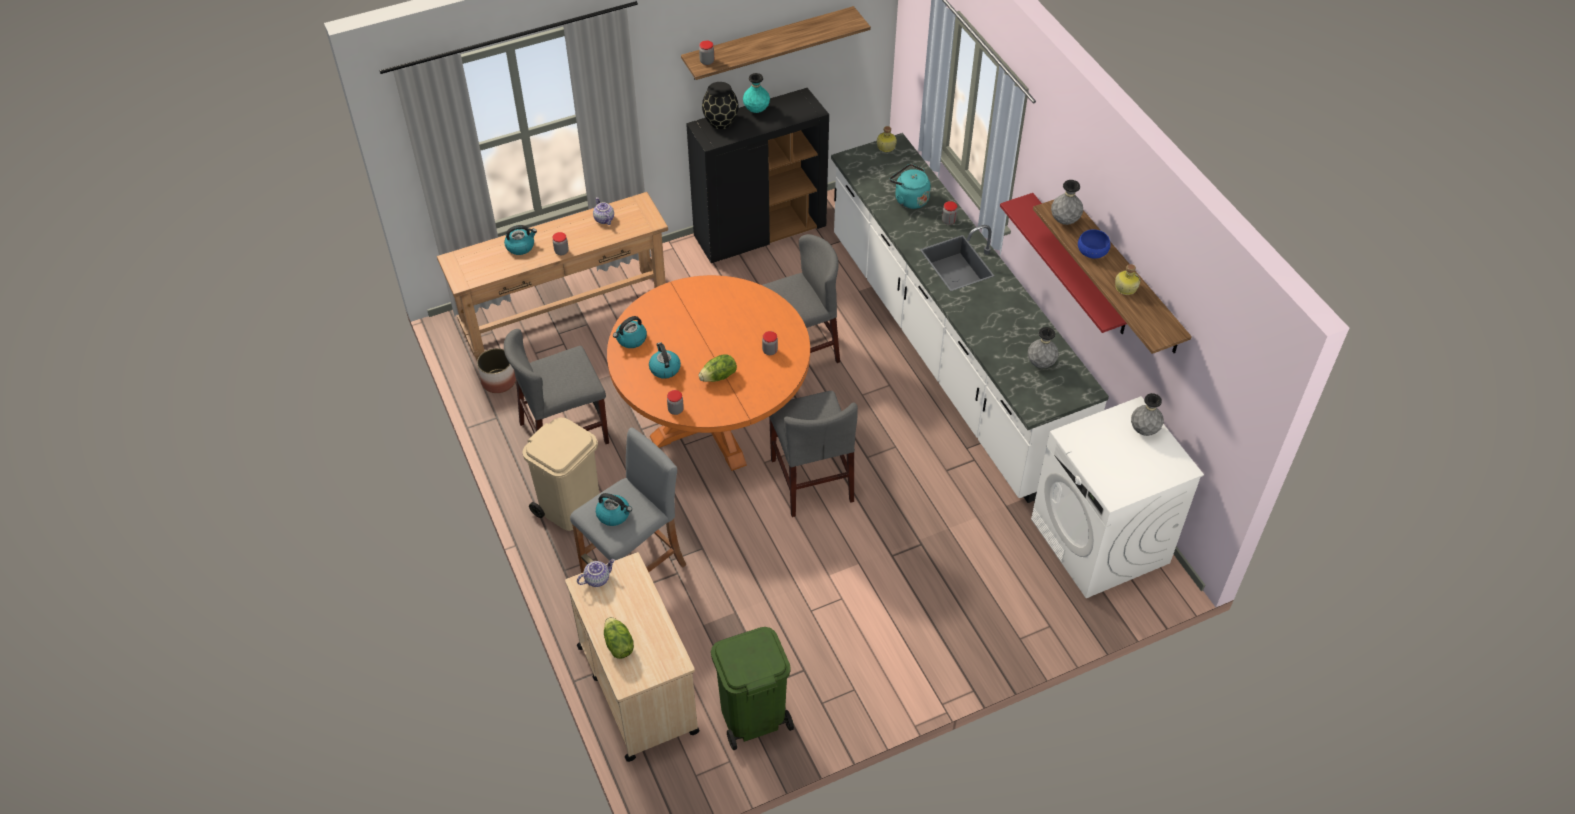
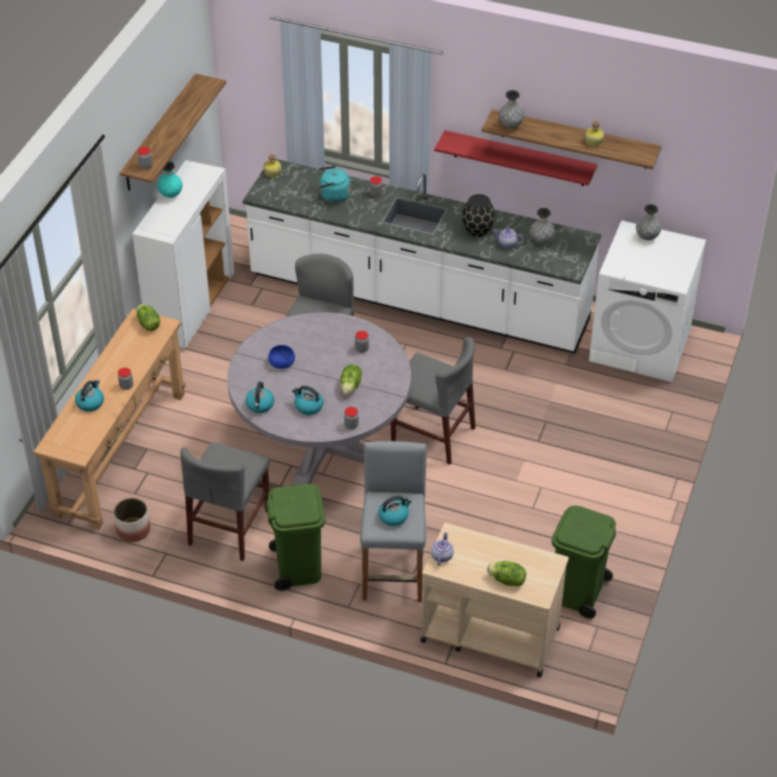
camera: 45 degrees left, 5 degrees down
beige trash can [522,418,599,531] -> green trash can [266,484,325,591]
teapot [593,197,614,225] -> teapot moved to [493,229,524,248]
orange dining table [607,275,810,471] -> grey dining table [227,312,411,485]
black cabinet [686,88,829,263] -> white cabinet [132,160,234,349]
black vase [702,82,739,129] -> black vase moved to [462,194,495,237]
blue bowl [1078,229,1111,259] -> blue bowl moved to [268,345,295,369]
none -> lettuce [137,304,160,331]

